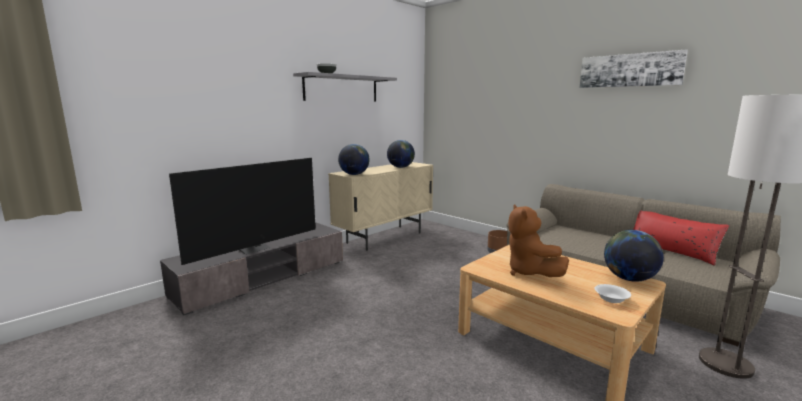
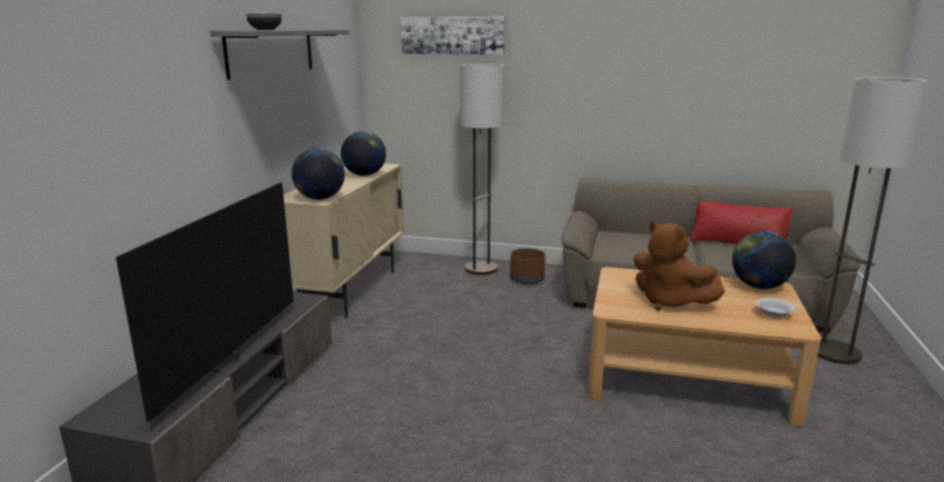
camera: 30 degrees left, 5 degrees up
picture [579,49,688,88] -> picture moved to [401,17,505,55]
none -> floor lamp [460,64,504,275]

